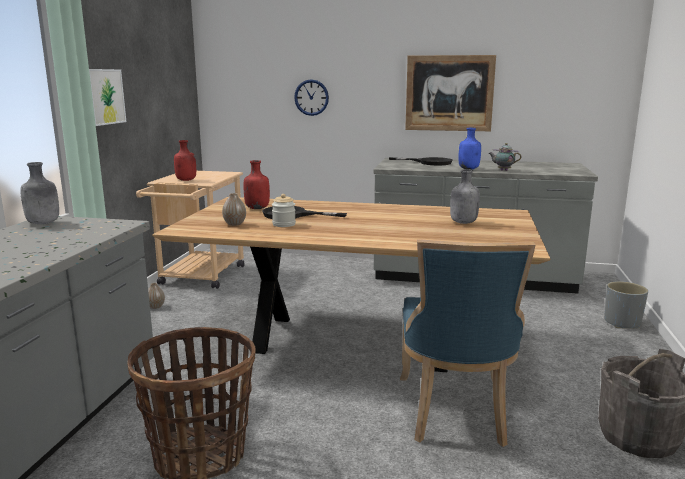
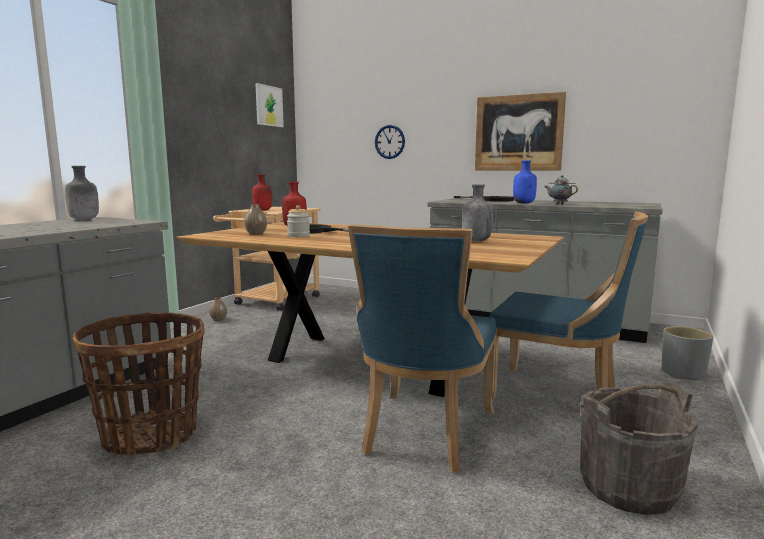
camera: 15 degrees right, 5 degrees down
picture [89,69,126,126] -> picture moved to [255,83,284,127]
none -> blue chair [489,211,648,402]

